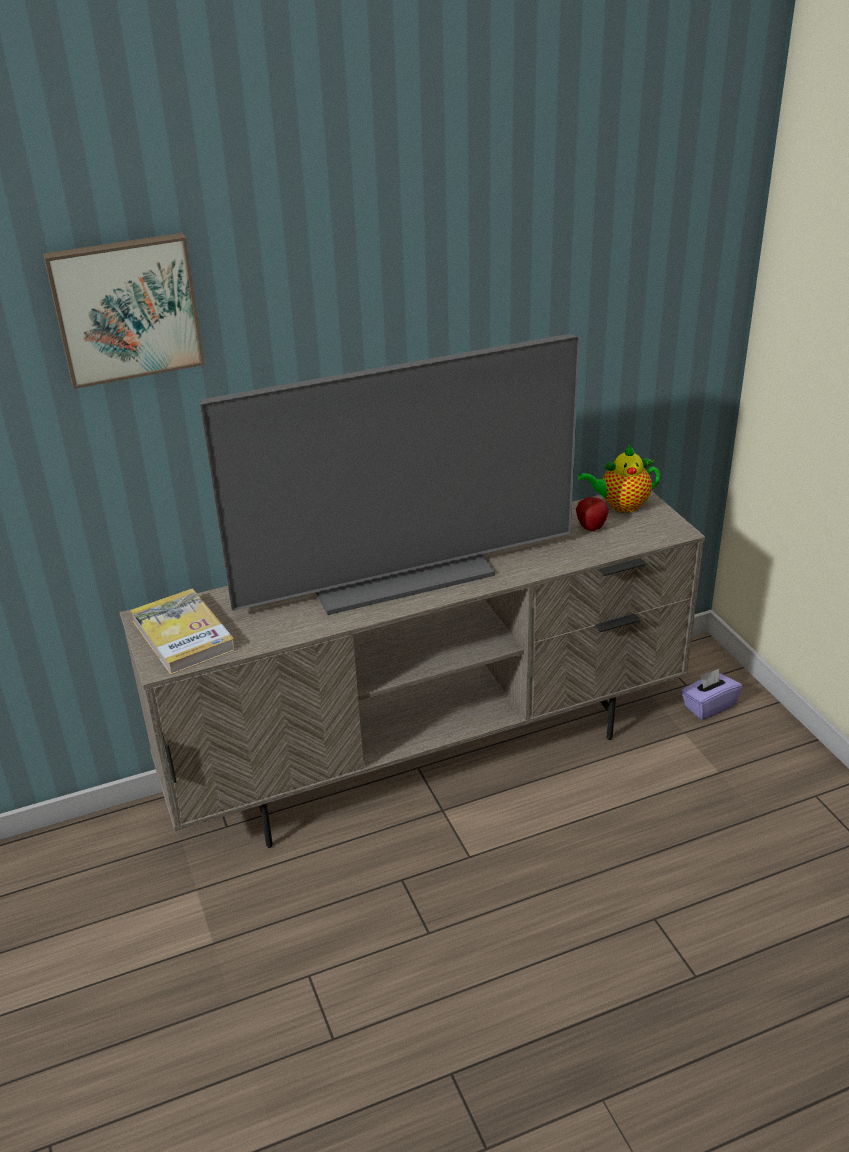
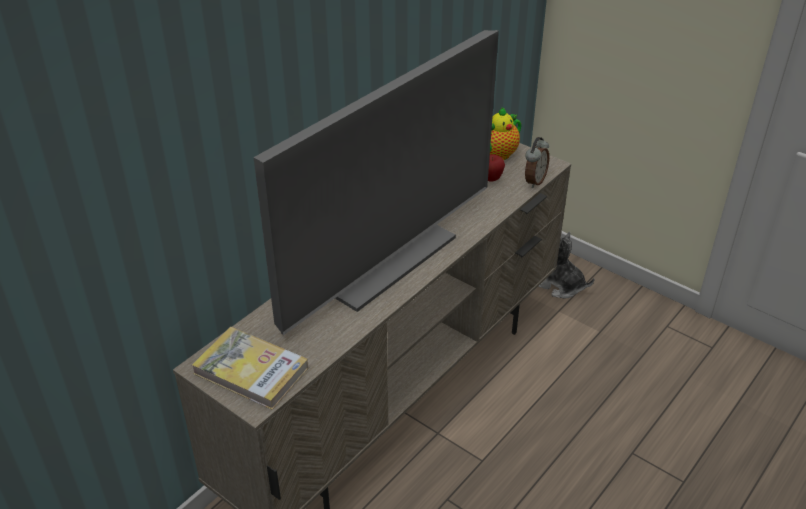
camera: 30 degrees left, 5 degrees up
picture [43,233,205,389] -> none
purple tissue box [681,669,743,720] -> plush toy [538,232,595,299]
none -> alarm clock [525,137,549,188]

